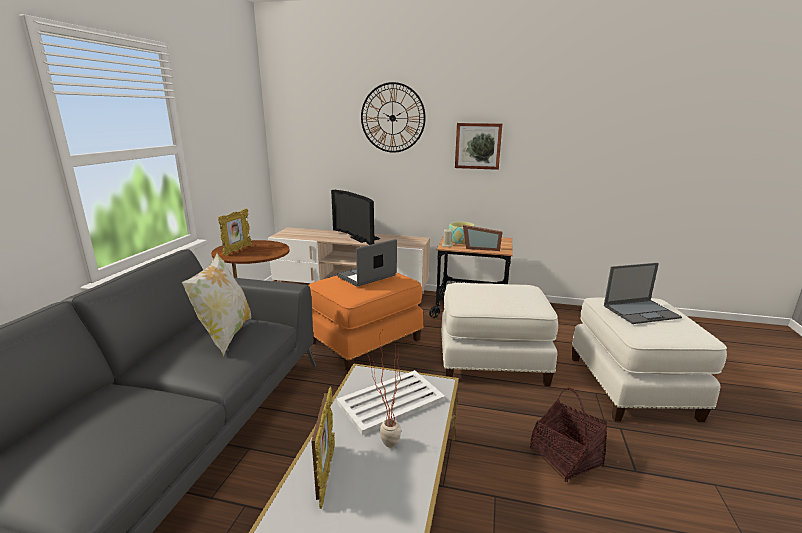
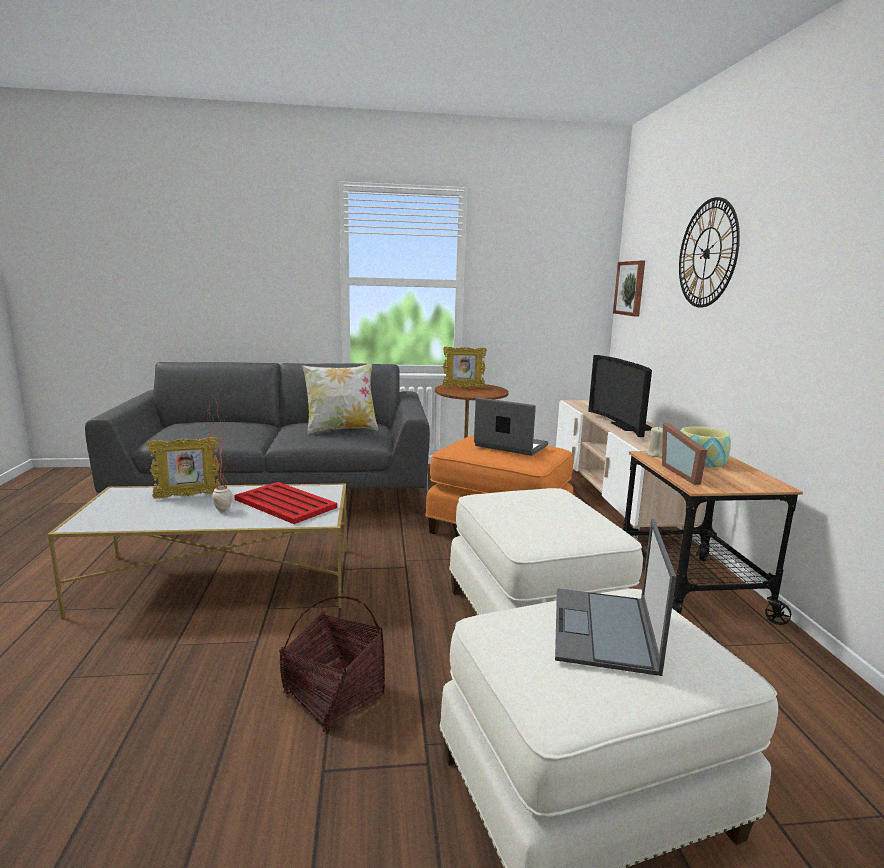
camera: 70 degrees right, 5 degrees down
television [331,190,380,245] -> television turned 45 degrees counterclockwise [588,355,653,437]
white tray [337,370,445,435] -> red tray [234,482,337,524]
picture [455,123,503,170] -> picture moved to [613,260,645,316]
laptop [604,263,682,324] -> laptop turned 45 degrees clockwise [555,519,676,676]

